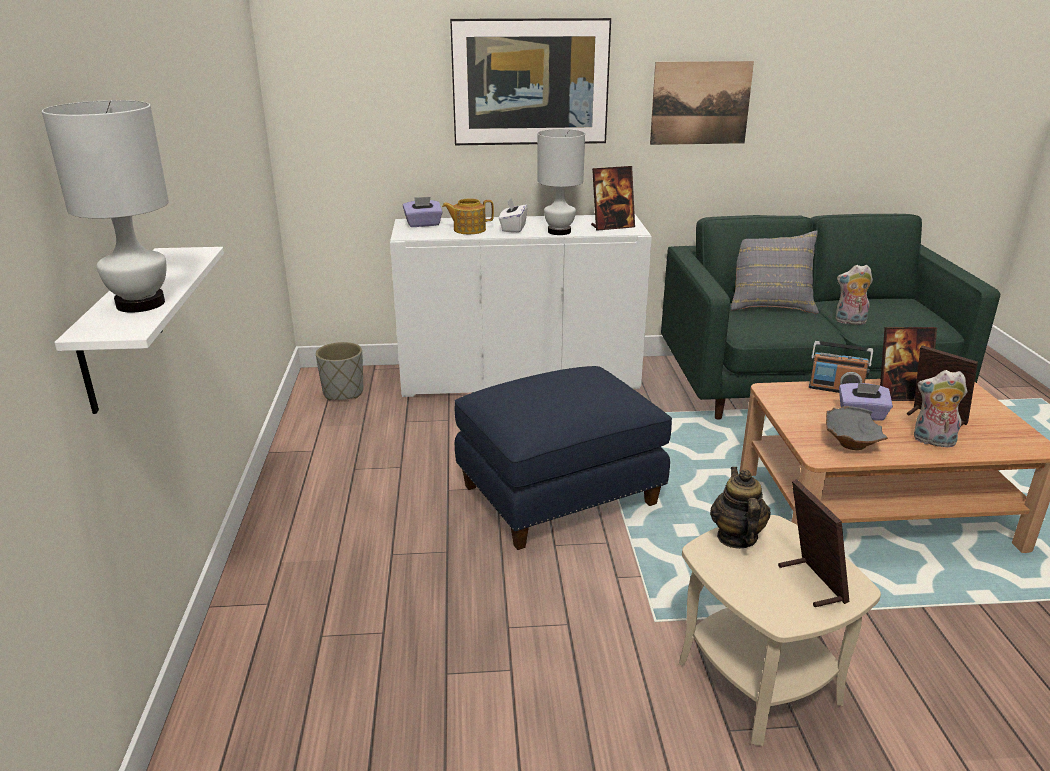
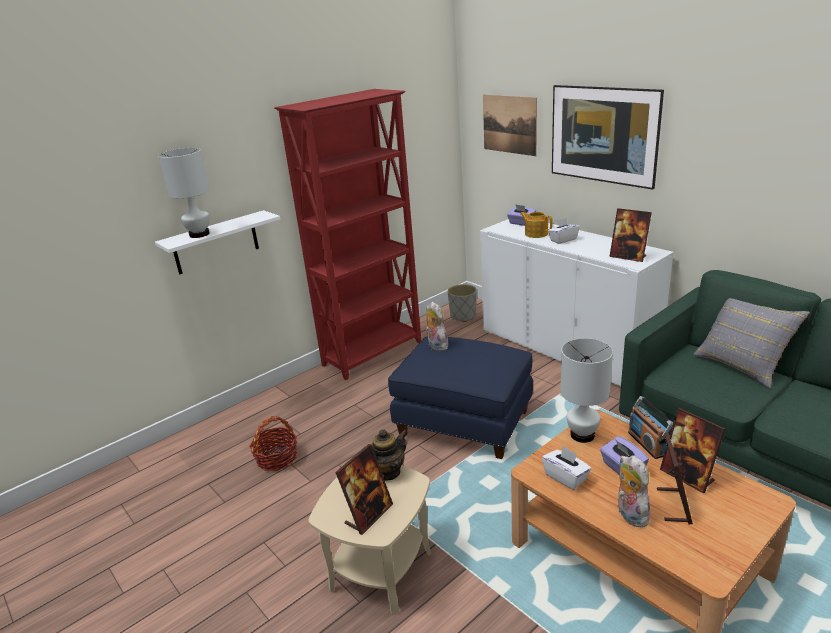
camera: 55 degrees right, 0 degrees up
white table lamp [537,129,585,235] -> white table lamp moved to [560,338,613,443]
picture [650,61,754,145] -> picture moved to [483,95,537,156]
grey bowl [826,406,888,450] -> white tissue box [542,446,591,490]
plush toy [836,265,873,325] -> plush toy moved to [426,302,448,351]
none -> basket [249,416,297,471]
none -> red bookcase [274,89,421,380]

